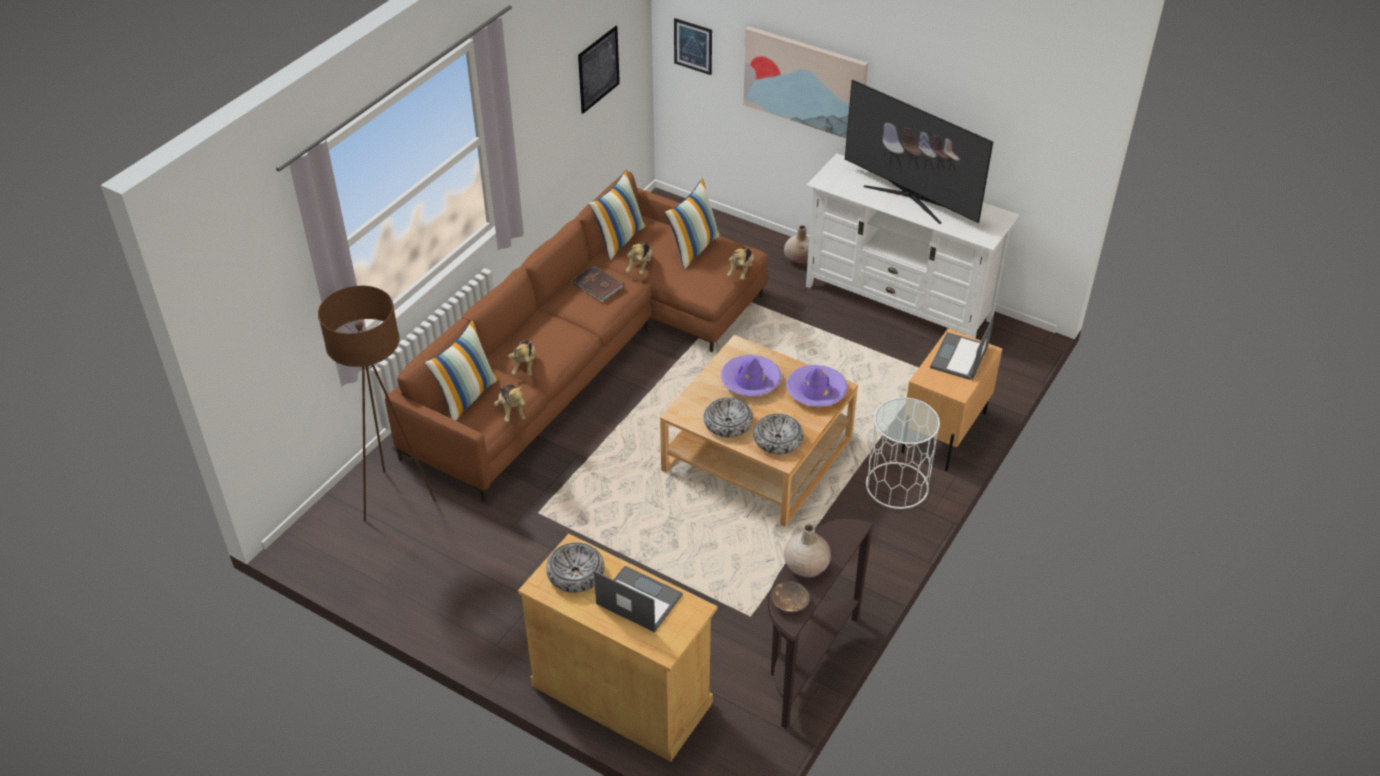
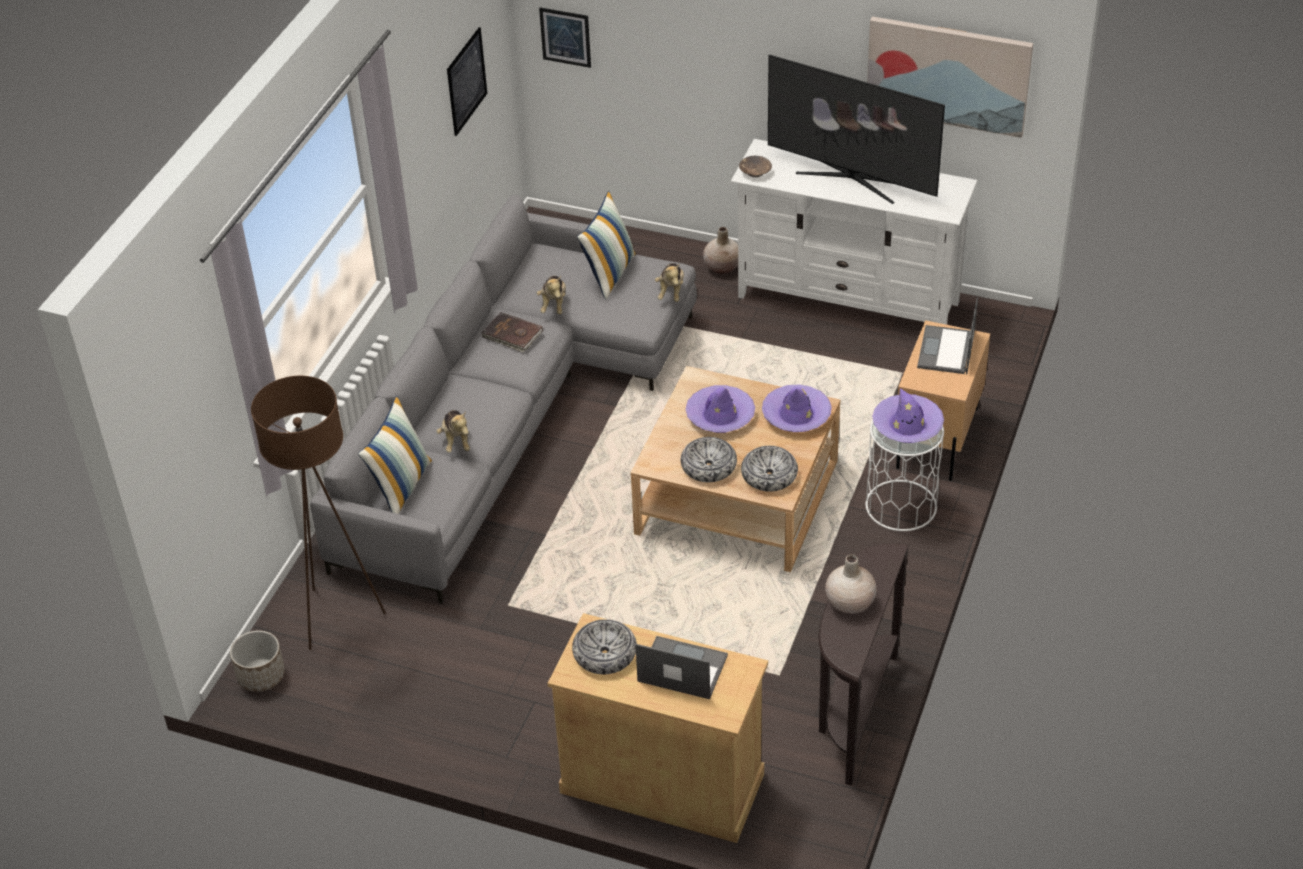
camera: 10 degrees left, 0 degrees up
brown sofa [385,172,768,502] -> grey sofa [310,195,697,604]
plush toy [494,384,526,422] -> none
pillow [589,170,646,260] -> none
picture [743,26,868,139] -> picture moved to [867,16,1033,138]
brown bowl [771,581,810,612] -> brown bowl moved to [739,156,772,177]
none -> planter [230,630,285,692]
none -> purple hat [872,388,944,443]

